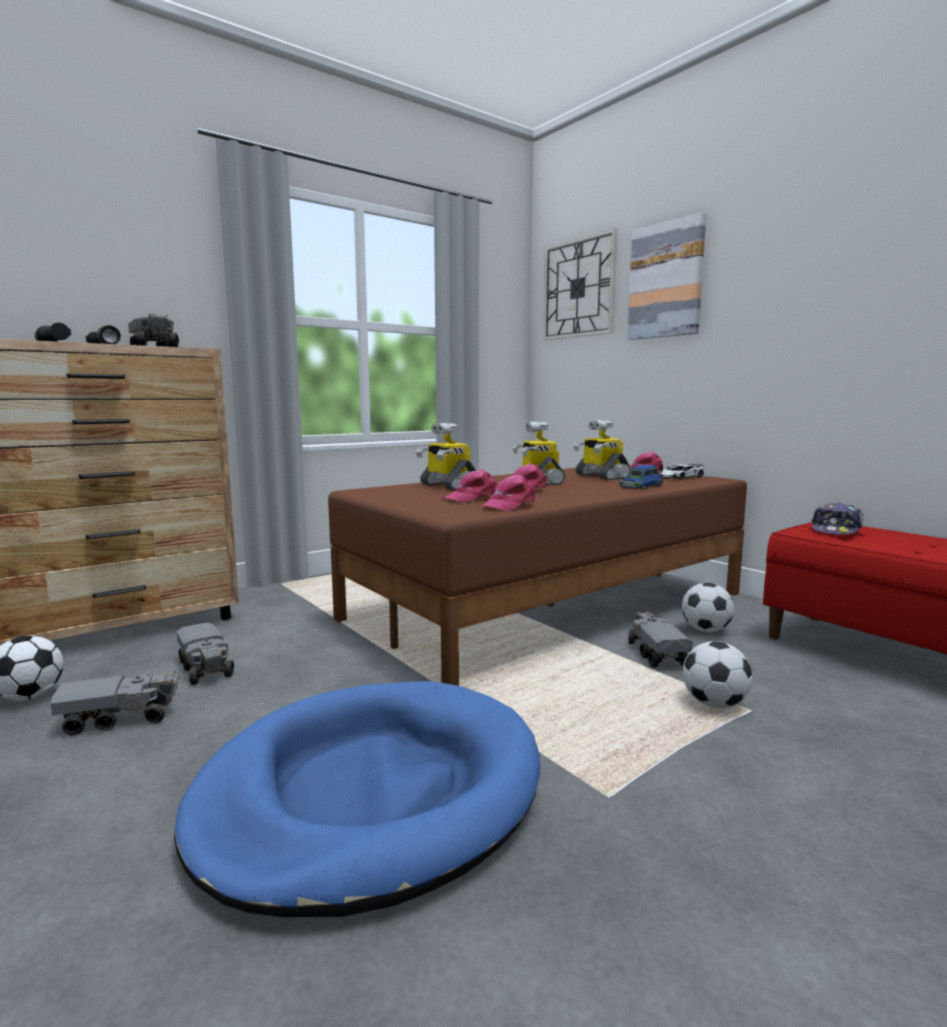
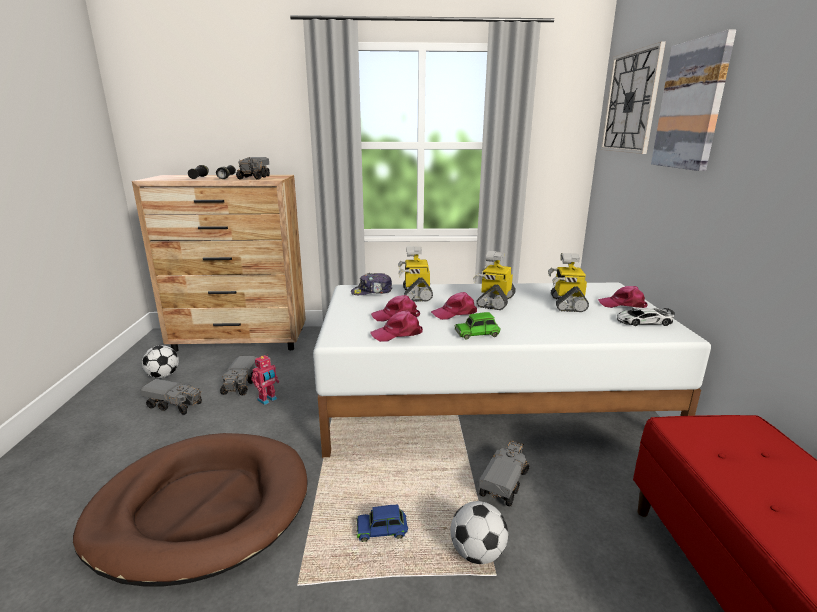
camera: 35 degrees right, 10 degrees up
blue dog bed [174,681,540,917] -> brown dog bed [73,433,308,586]
brown bed [328,466,747,686] -> white bed [313,283,711,458]
blue toy car [619,465,663,489] -> blue toy car moved to [356,505,408,542]
football [682,583,734,632] -> none
cap [811,502,864,535] -> cap moved to [351,273,392,295]
none -> toy robot [251,355,279,405]
none -> green toy car [454,312,501,340]

